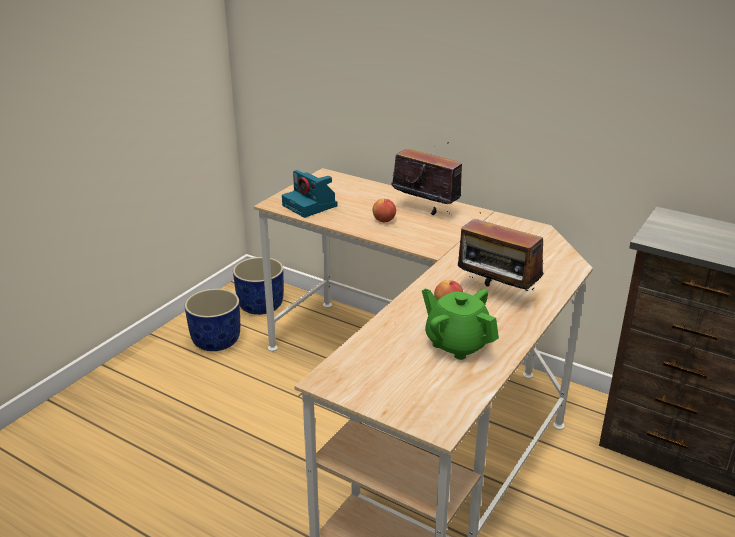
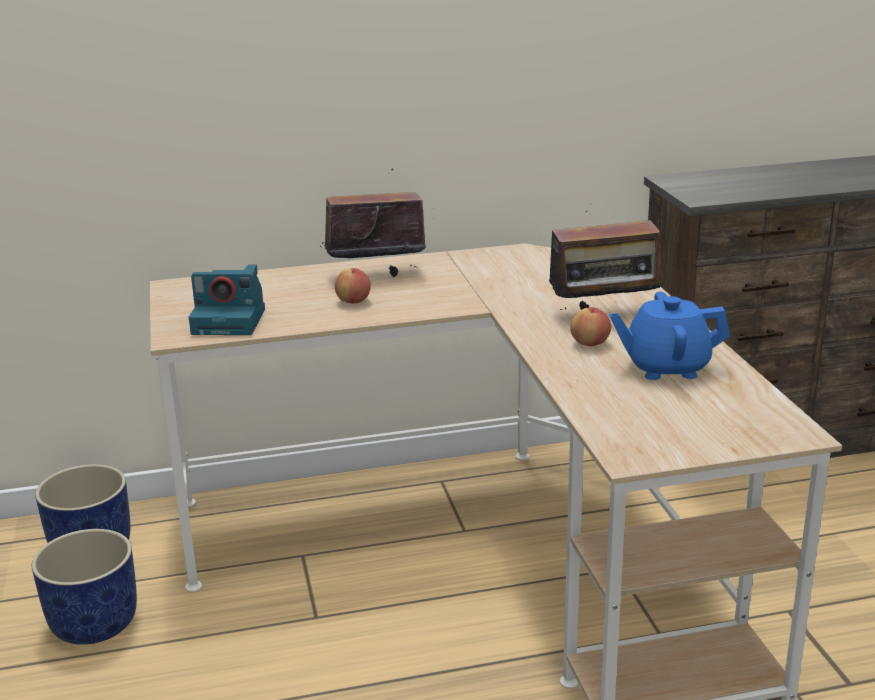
camera: 45 degrees left, 5 degrees down
green teapot [422,288,499,360] -> blue teapot [609,291,730,380]

